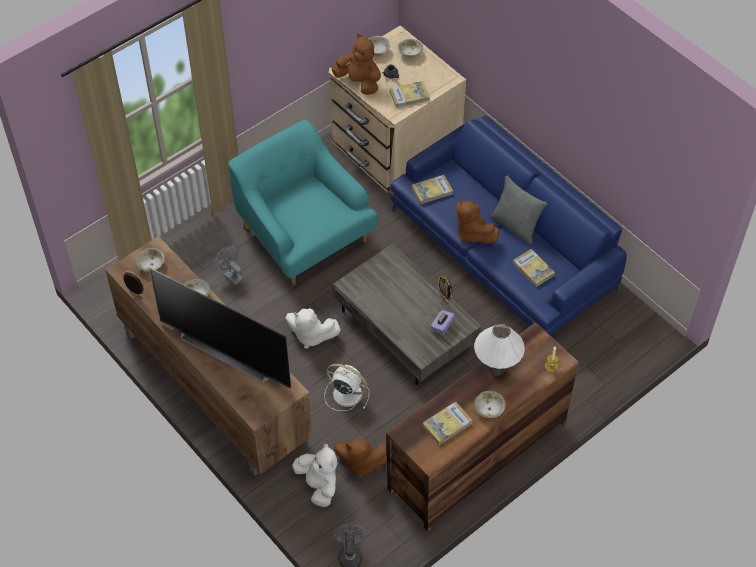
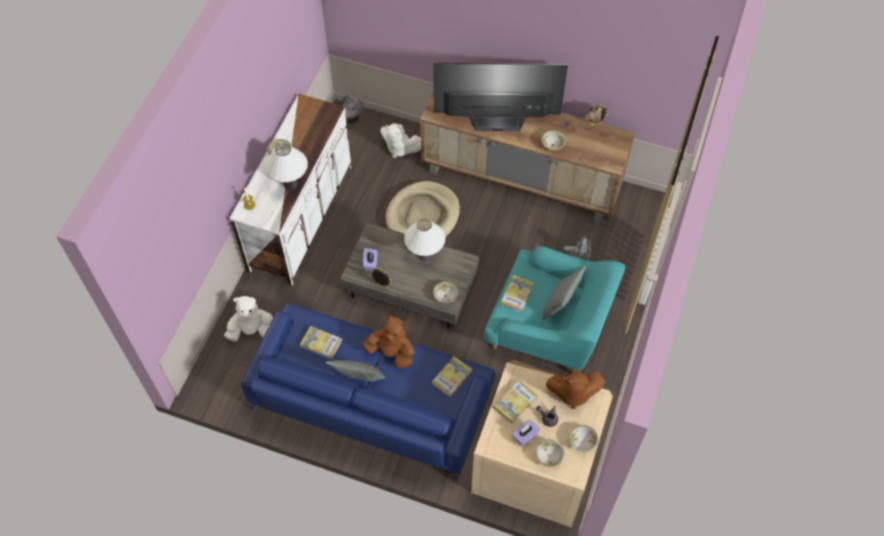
camera: 150 degrees right, 5 degrees up
bowl [136,248,165,271] -> bowl moved to [433,282,458,303]
white plush toy [285,308,341,349] -> white plush toy moved to [224,296,273,342]
white fan [324,364,369,411] -> beige dog bed [385,181,460,237]
brown plush toy [334,437,387,478] -> none
brown cabinet [386,322,579,532] -> white cabinet [229,94,352,286]
book [423,401,473,445] -> book moved to [500,275,534,313]
none -> white table lamp [404,219,445,261]
none -> purple tissue box [512,420,540,446]
none -> grey pillow [542,266,586,320]

